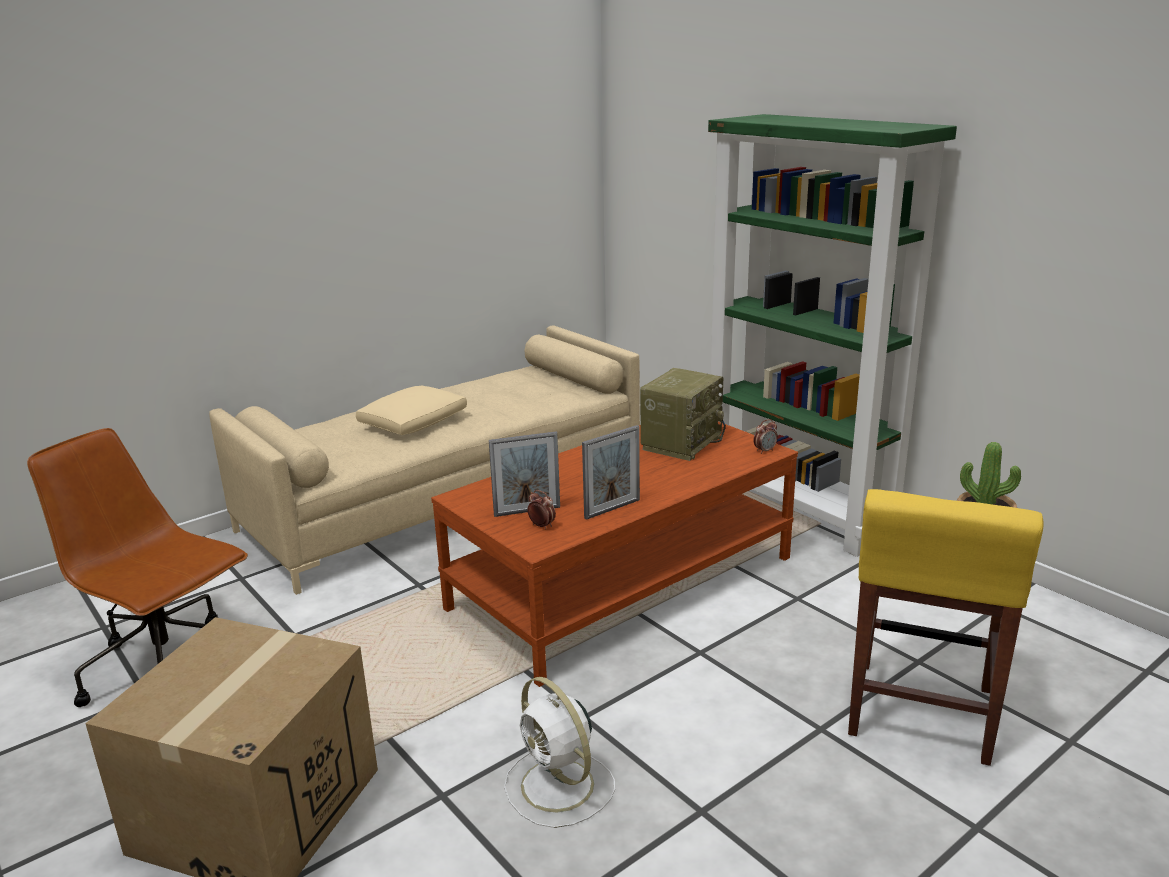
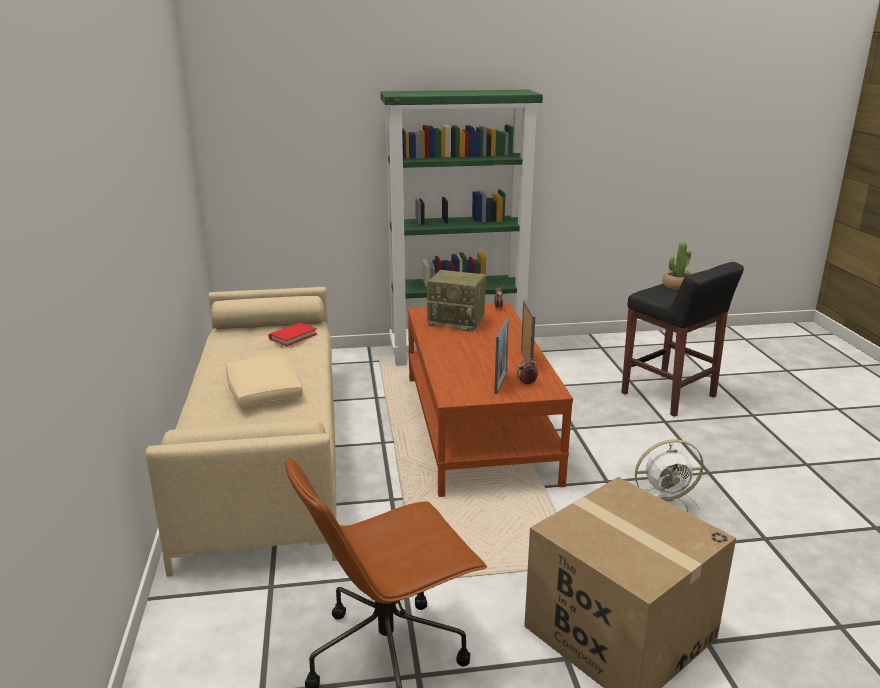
camera: 60 degrees left, 0 degrees up
radio [640,368,726,461] -> radio turned 135 degrees clockwise [427,270,486,331]
yellow stool [848,489,1043,766] -> black stool [621,262,744,417]
none -> red book [269,323,317,346]

